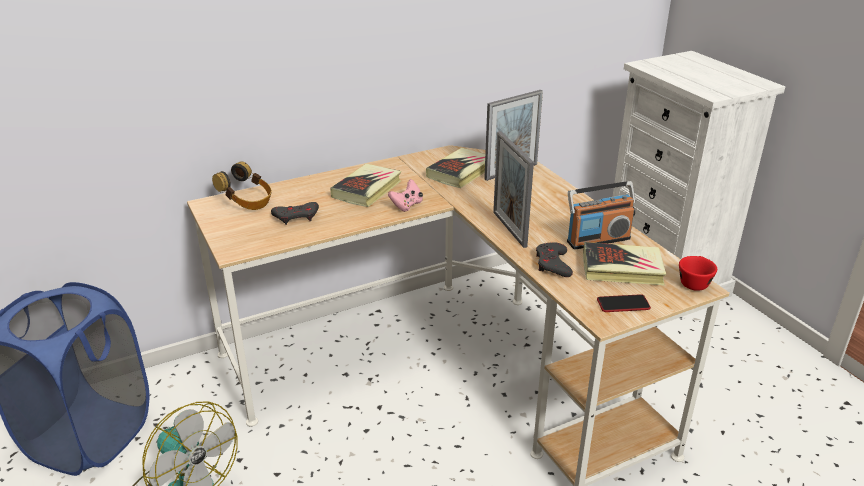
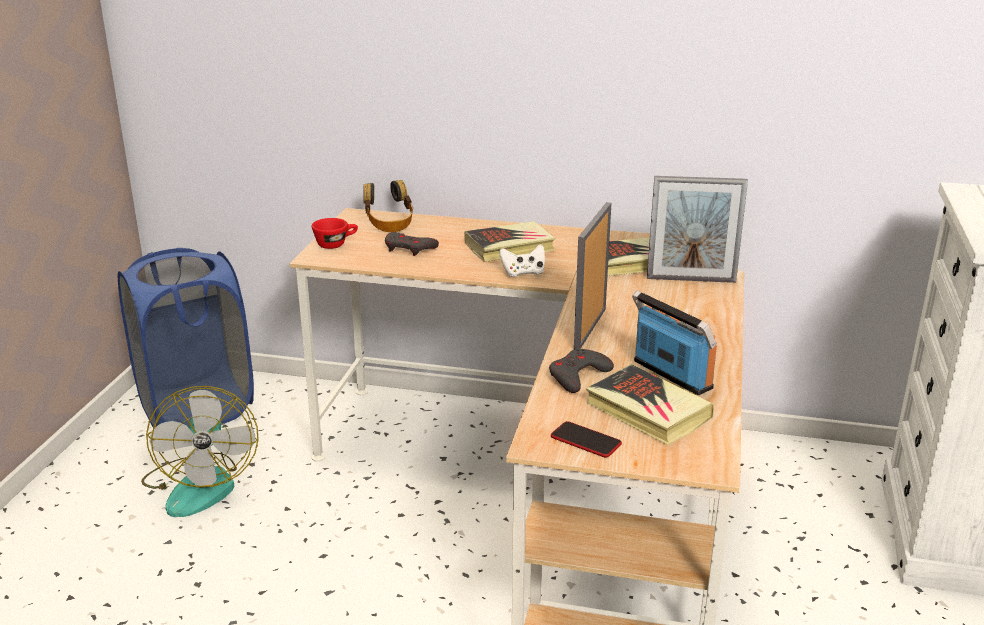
camera: 40 degrees right, 5 degrees down
pink game controller [388,179,423,212] -> white game controller [499,244,545,277]
radio [567,181,635,249] -> radio turned 150 degrees counterclockwise [632,291,717,395]
red cup [679,256,717,291] -> red cup moved to [312,218,358,249]

